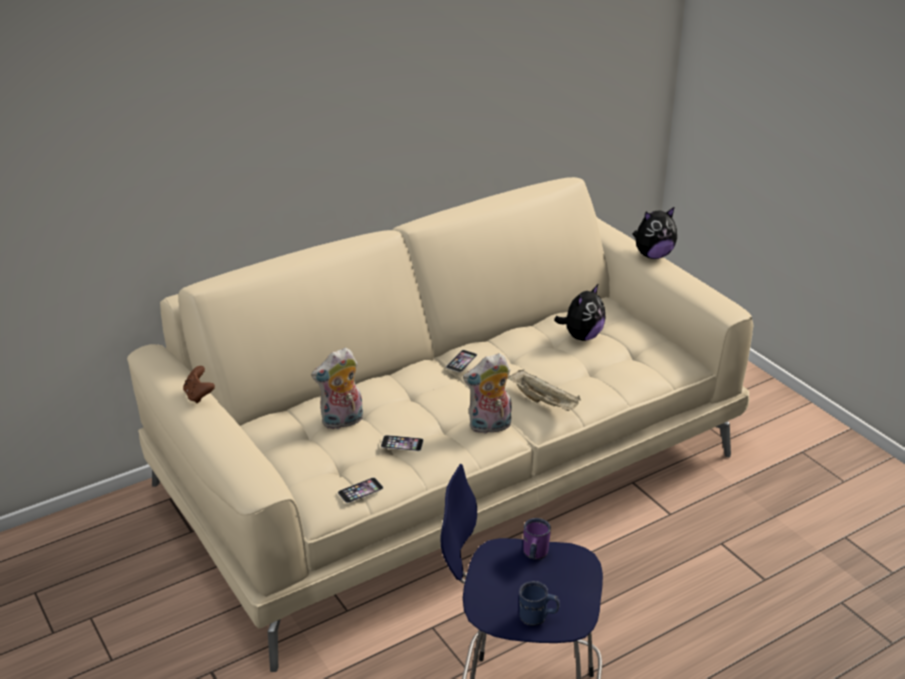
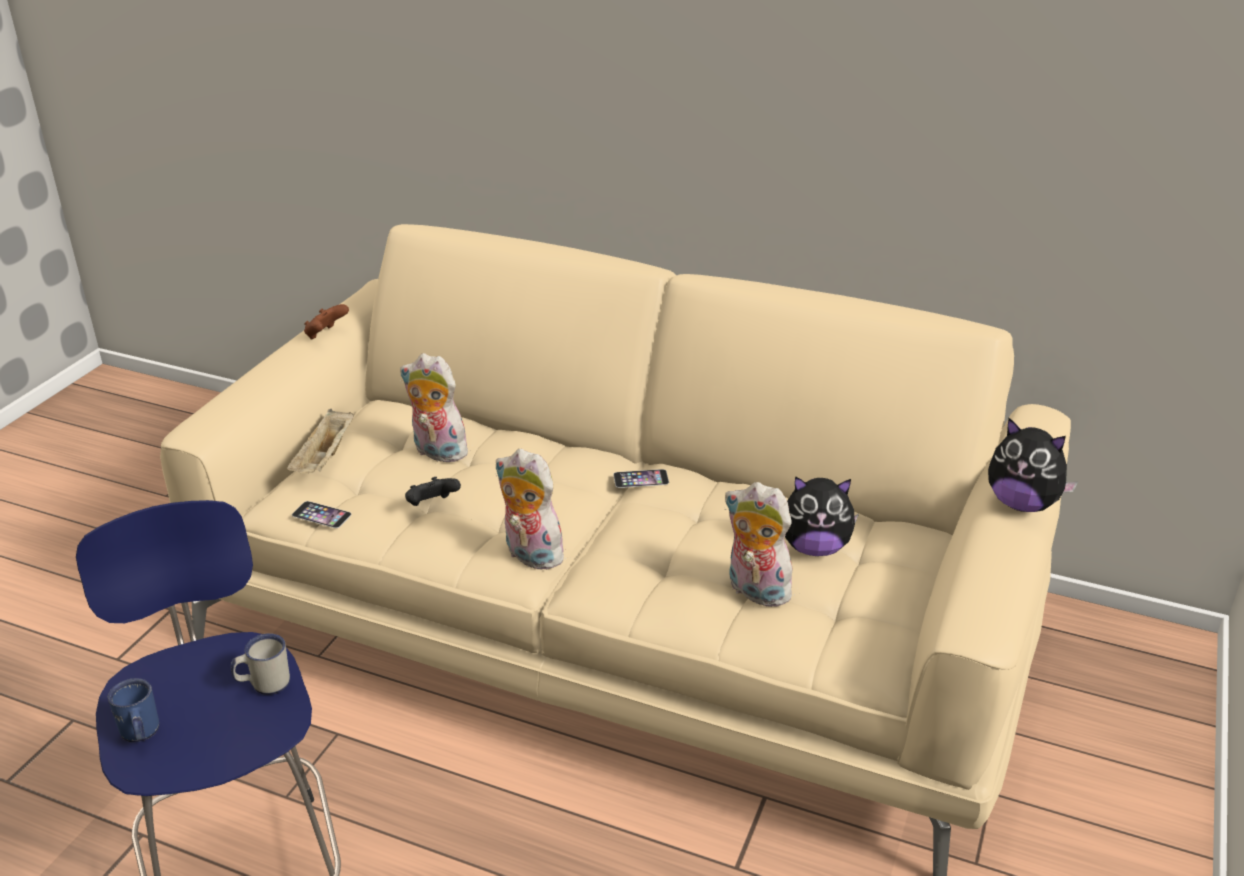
camera: 55 degrees right, 0 degrees up
phone [381,435,424,451] -> black game controller [405,477,461,506]
beige tray [508,370,581,411] -> beige tray moved to [287,409,354,473]
purple mug [523,518,551,560] -> white mug [231,633,290,695]
none -> plush toy [724,482,797,607]

